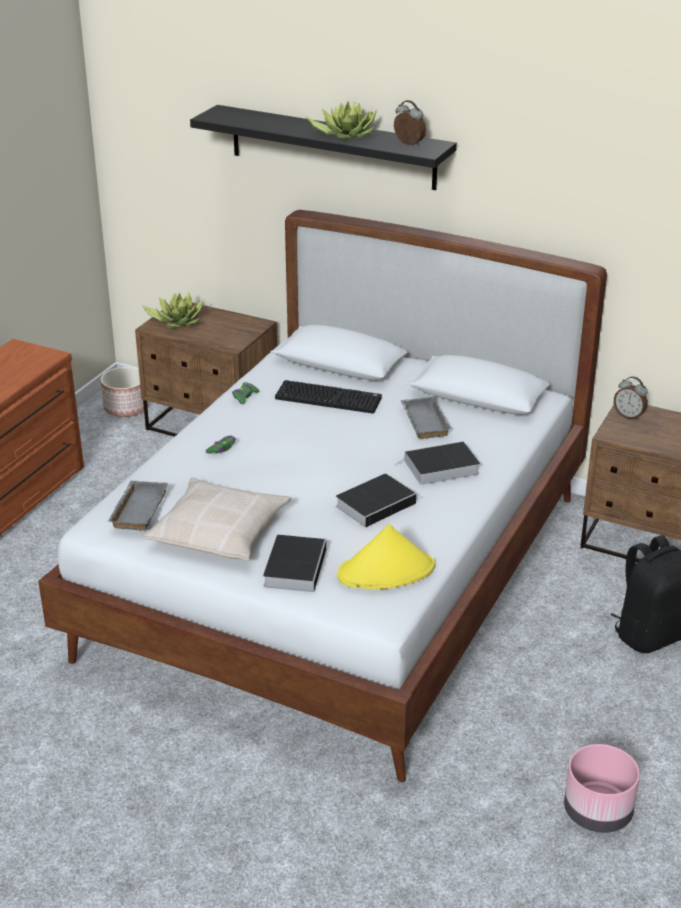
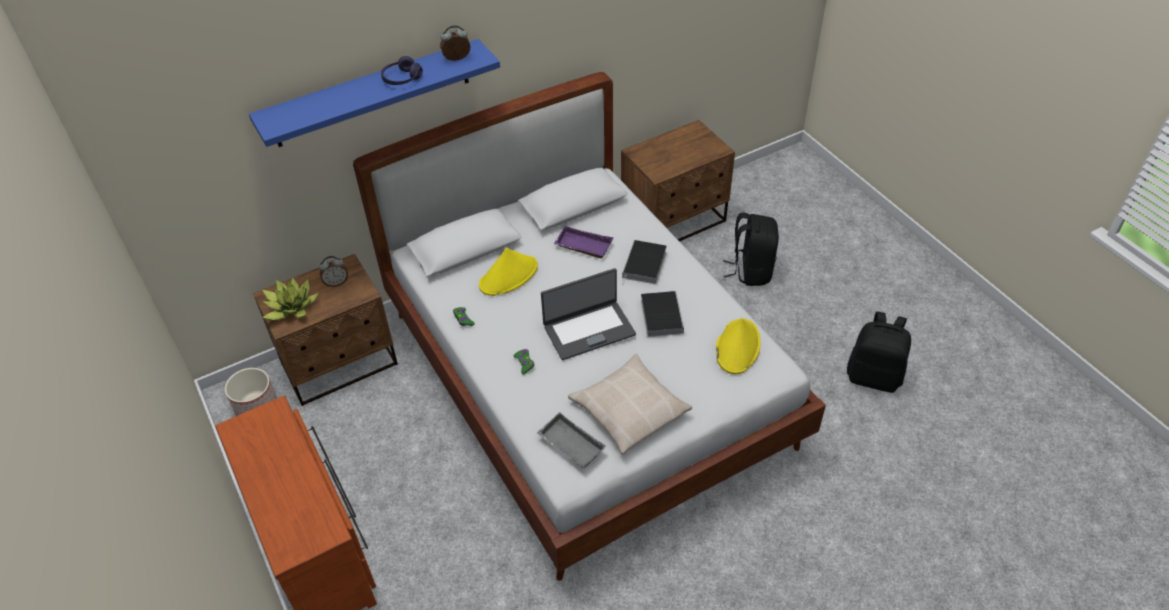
camera: 55 degrees left, 15 degrees up
black shelf [190,105,457,190] -> blue shelf [249,39,500,147]
book [263,535,326,592] -> none
keyboard [275,380,382,414] -> yellow hat [479,248,538,296]
potted plant [306,101,377,141] -> purple headphones [381,56,423,85]
grey tray [400,396,452,439] -> purple tray [554,226,614,258]
pink planter [564,744,640,833] -> black backpack [847,311,911,393]
alarm clock [614,376,648,420] -> alarm clock moved to [319,256,348,287]
none -> laptop [541,268,636,360]

